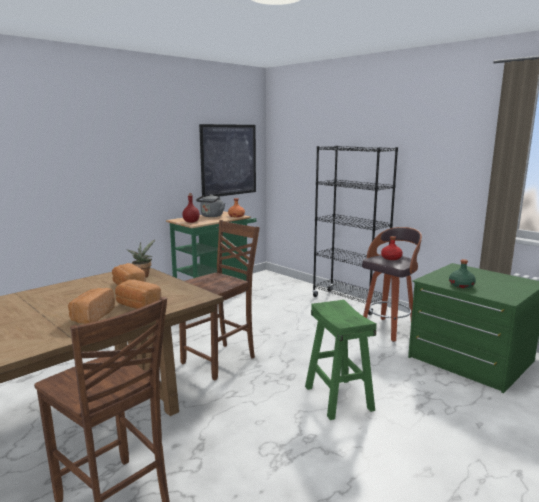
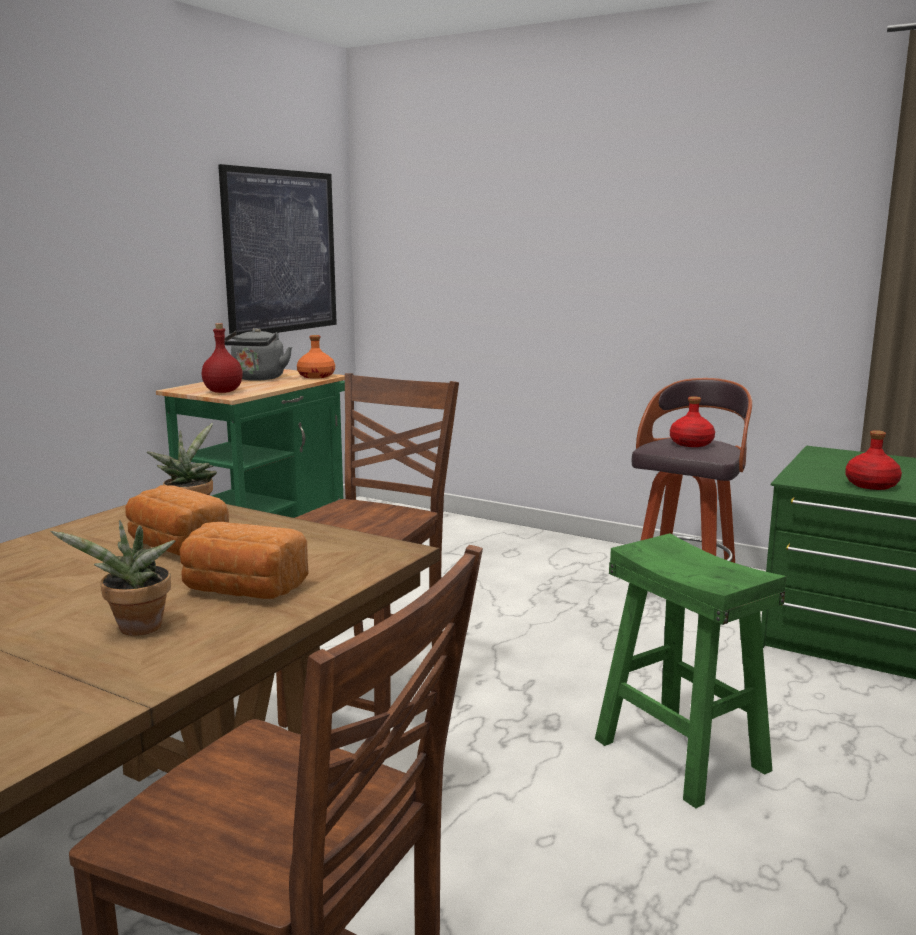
camera: 15 degrees left, 0 degrees up
bread [68,288,115,324] -> potted plant [50,520,175,636]
black bookcase [312,146,398,315] -> none
green bottle [449,259,476,288] -> red bottle [845,430,902,490]

